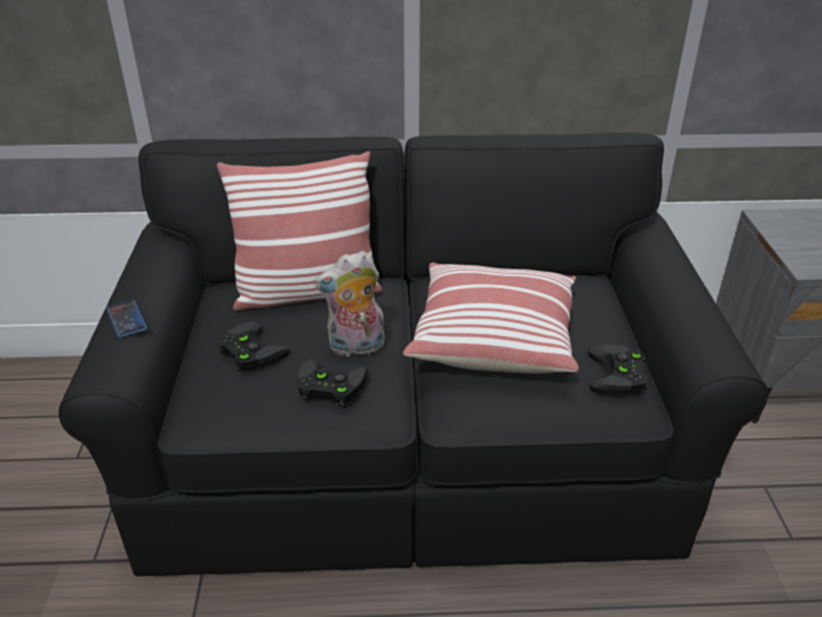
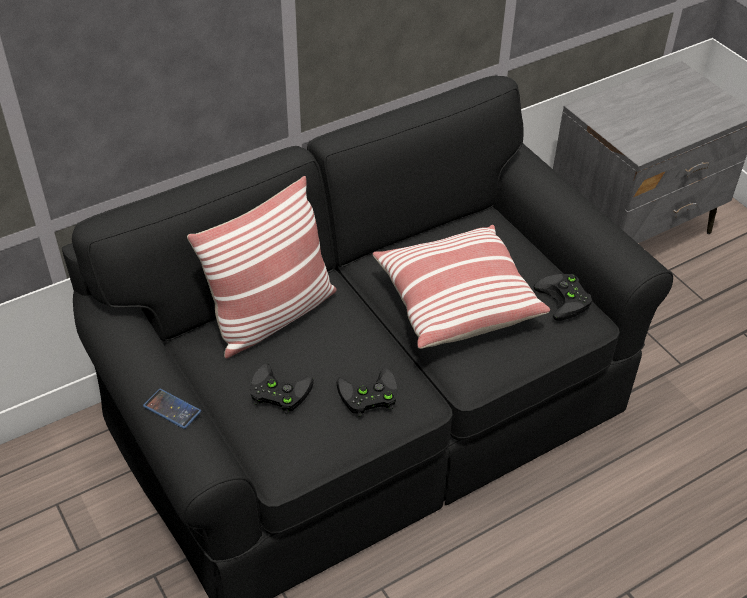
camera: 30 degrees left, 10 degrees up
plush toy [314,251,385,357] -> none

